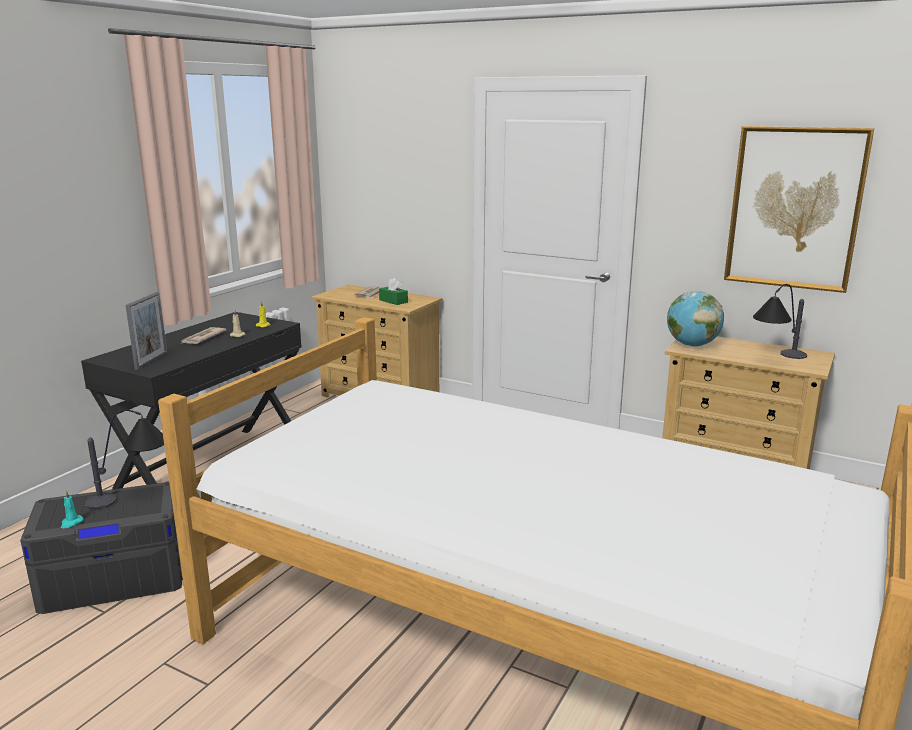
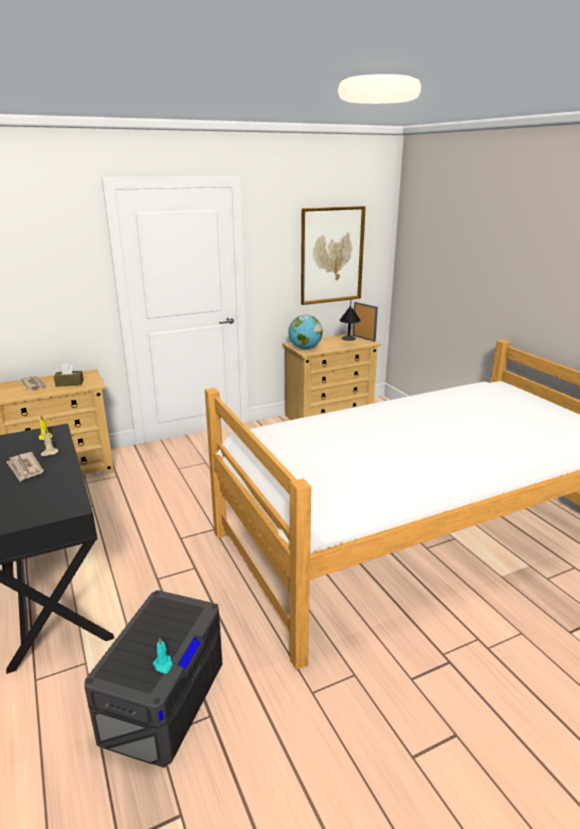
camera: 55 degrees left, 5 degrees up
table lamp [84,409,164,509] -> none
picture frame [125,292,167,370] -> picture frame moved to [353,302,378,342]
green tissue box [379,278,408,305] -> brown tissue box [54,363,84,387]

